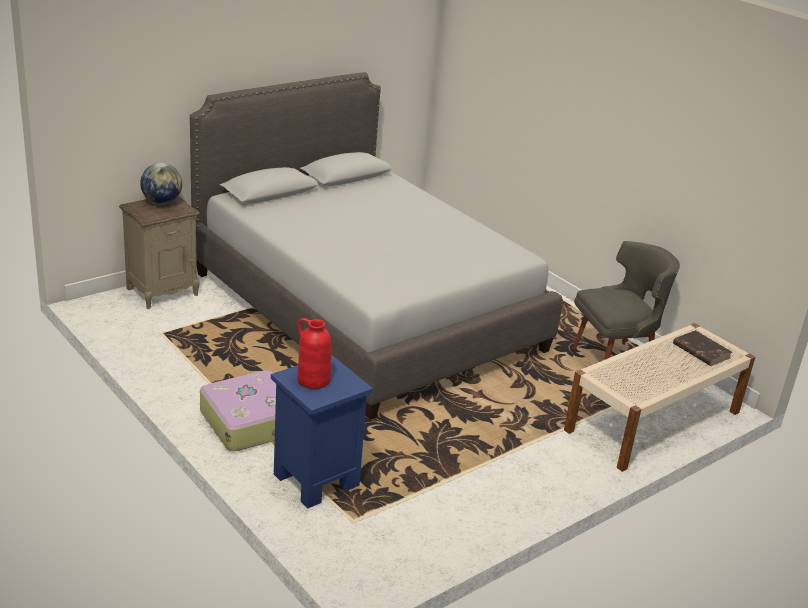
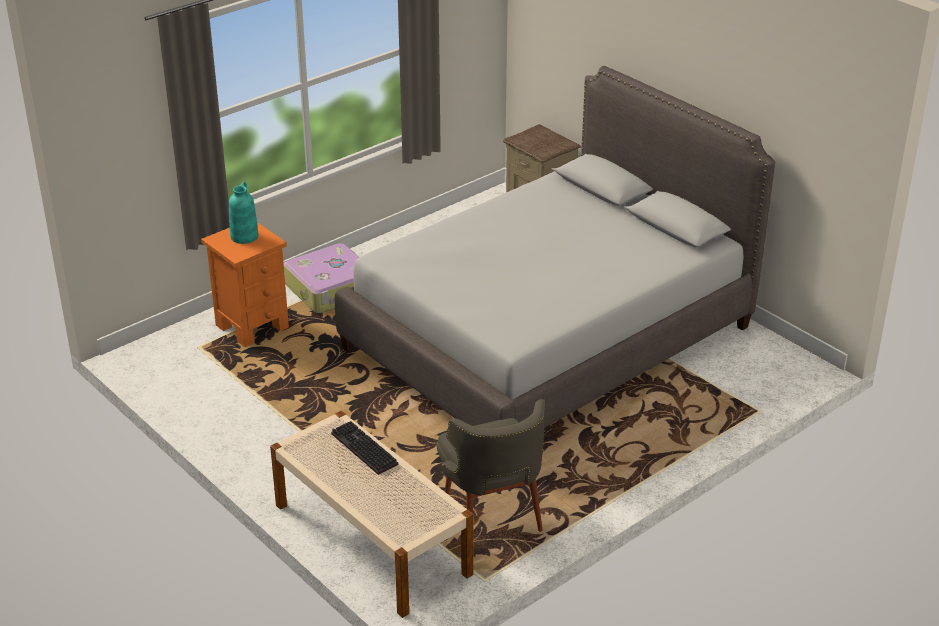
camera: 90 degrees right, 5 degrees up
globe [140,163,182,205] -> none
blue nightstand [271,355,373,508] -> orange nightstand [201,222,289,347]
red vase [297,318,331,389] -> turquoise vase [229,181,258,244]
brown book [673,330,732,366] -> none
none -> keyboard [331,421,398,475]

